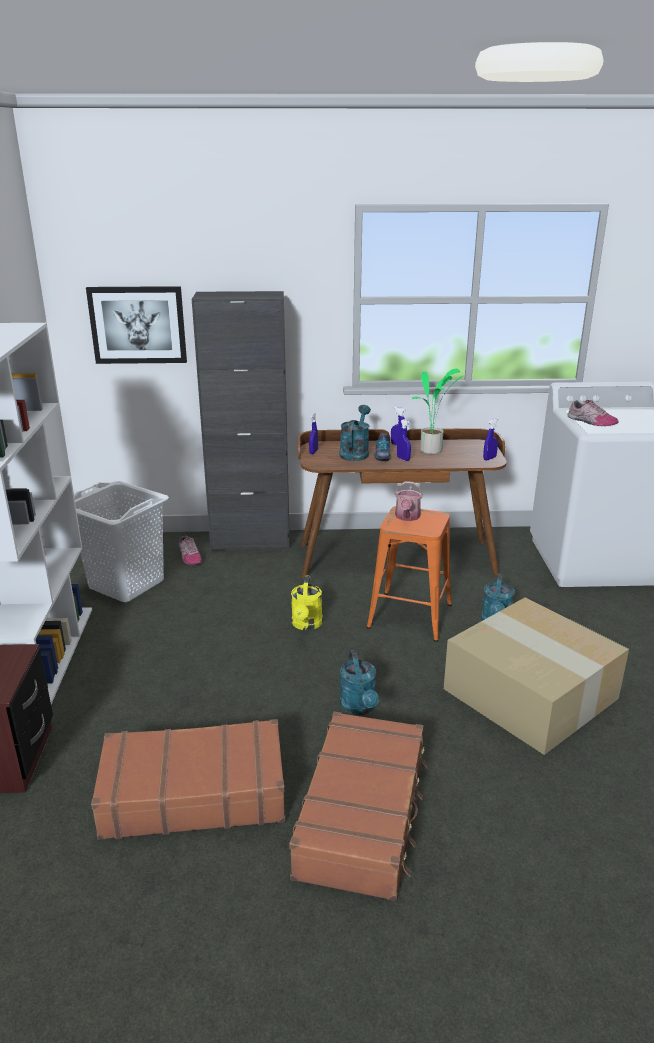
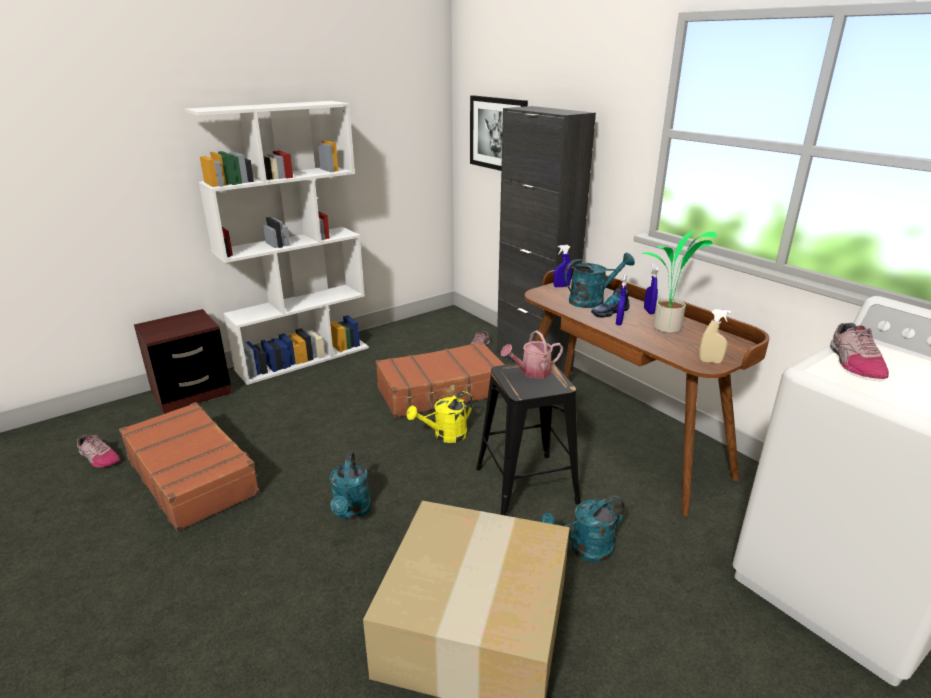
camera: 55 degrees right, 0 degrees up
white laundry basket [74,481,169,602] -> none
brown suitcase [289,711,428,901] -> brown suitcase moved to [376,342,505,418]
turquoise watering can [340,650,379,715] -> turquoise watering can turned 45 degrees counterclockwise [330,453,371,520]
orange stool [367,506,452,642] -> black stool [476,361,581,516]
blue spray bottle [483,419,499,461] -> beige spray bottle [699,309,731,363]
none -> shoe [77,435,120,468]

